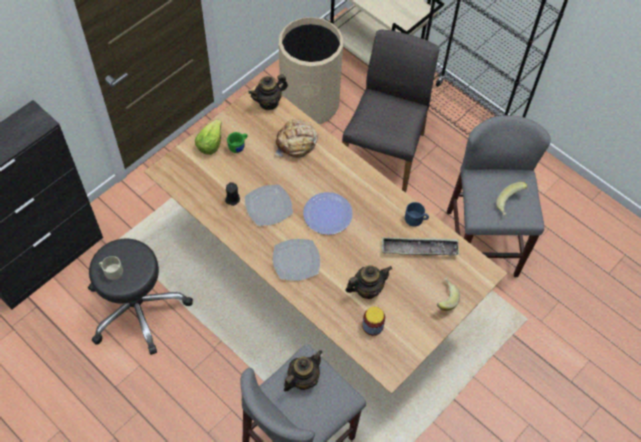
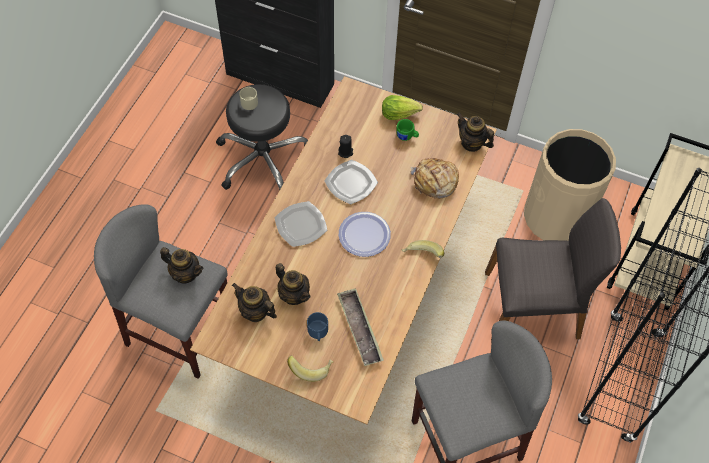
camera: 70 degrees right, 0 degrees up
jar [362,307,385,336] -> teapot [232,283,277,322]
blue mug [405,202,429,227] -> blue mug moved to [307,312,328,341]
banana [496,182,528,216] -> banana moved to [402,240,444,258]

